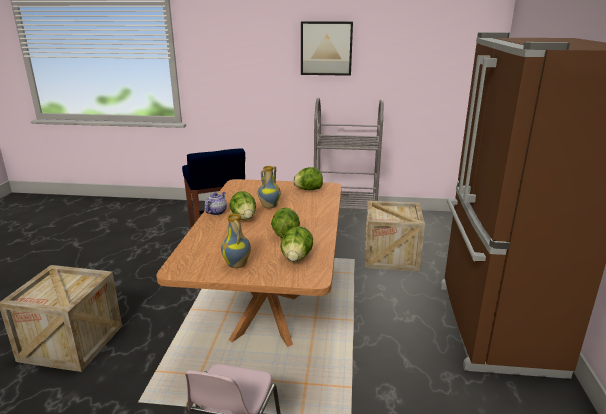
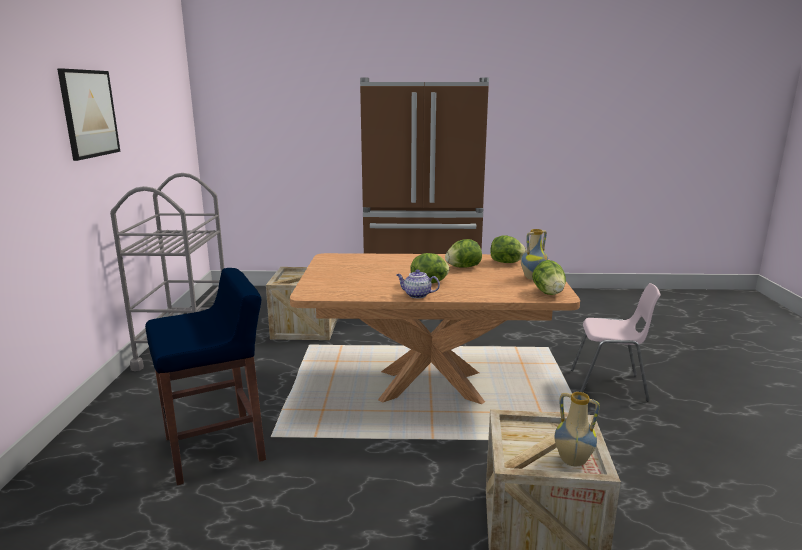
camera: 95 degrees left, 5 degrees down
vase [258,166,281,208] -> vase moved to [554,392,600,466]
lettuce [293,167,323,190] -> lettuce moved to [532,260,566,295]

